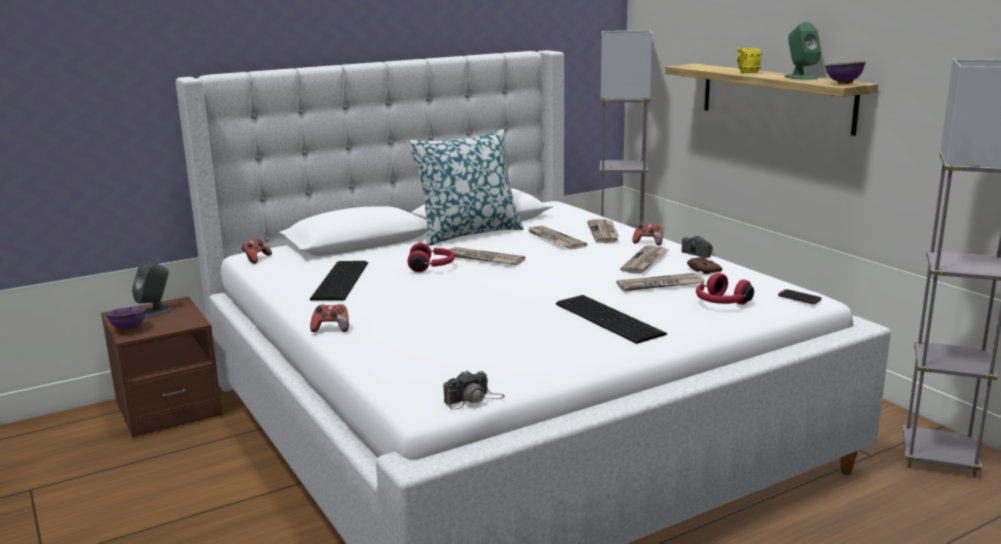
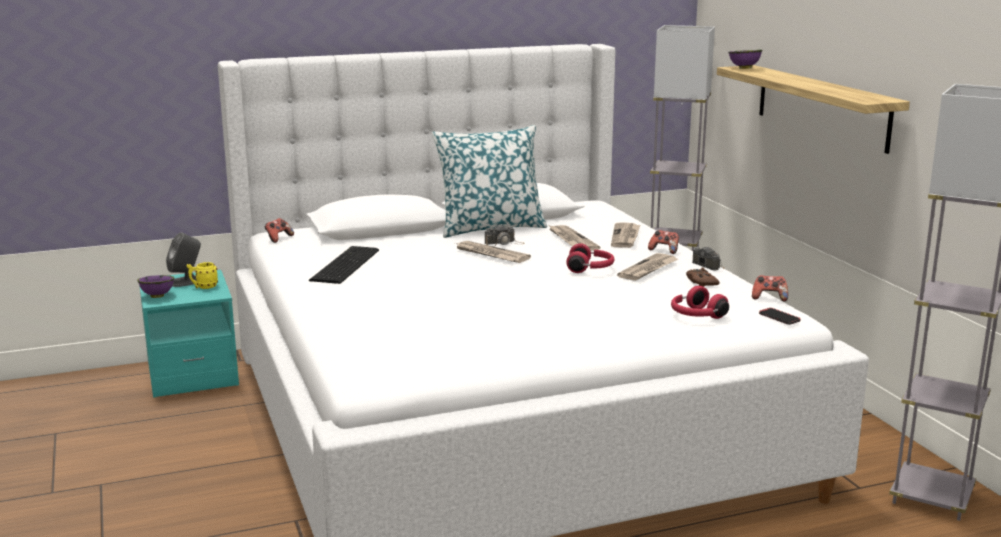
camera: 10 degrees right, 0 degrees up
brown nightstand [101,296,223,438] -> turquoise nightstand [139,270,239,398]
game controller [310,304,349,332] -> game controller moved to [752,275,788,301]
red headphones [407,243,455,272] -> red headphones moved to [566,243,615,273]
camera [443,371,505,410] -> camera moved to [485,225,524,247]
keyboard [556,295,667,344] -> none
newspaper [616,273,705,291] -> none
yellow mug [737,47,762,74] -> yellow mug moved to [187,262,218,289]
green speaker [784,22,821,80] -> none
purple bowl [825,62,866,84] -> purple bowl moved to [728,50,762,69]

